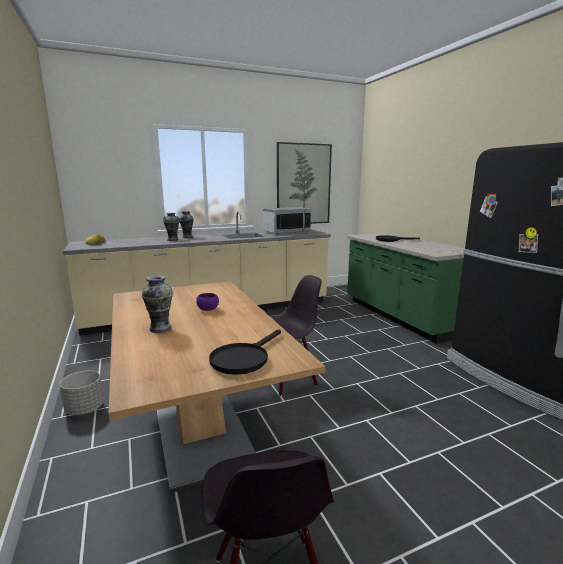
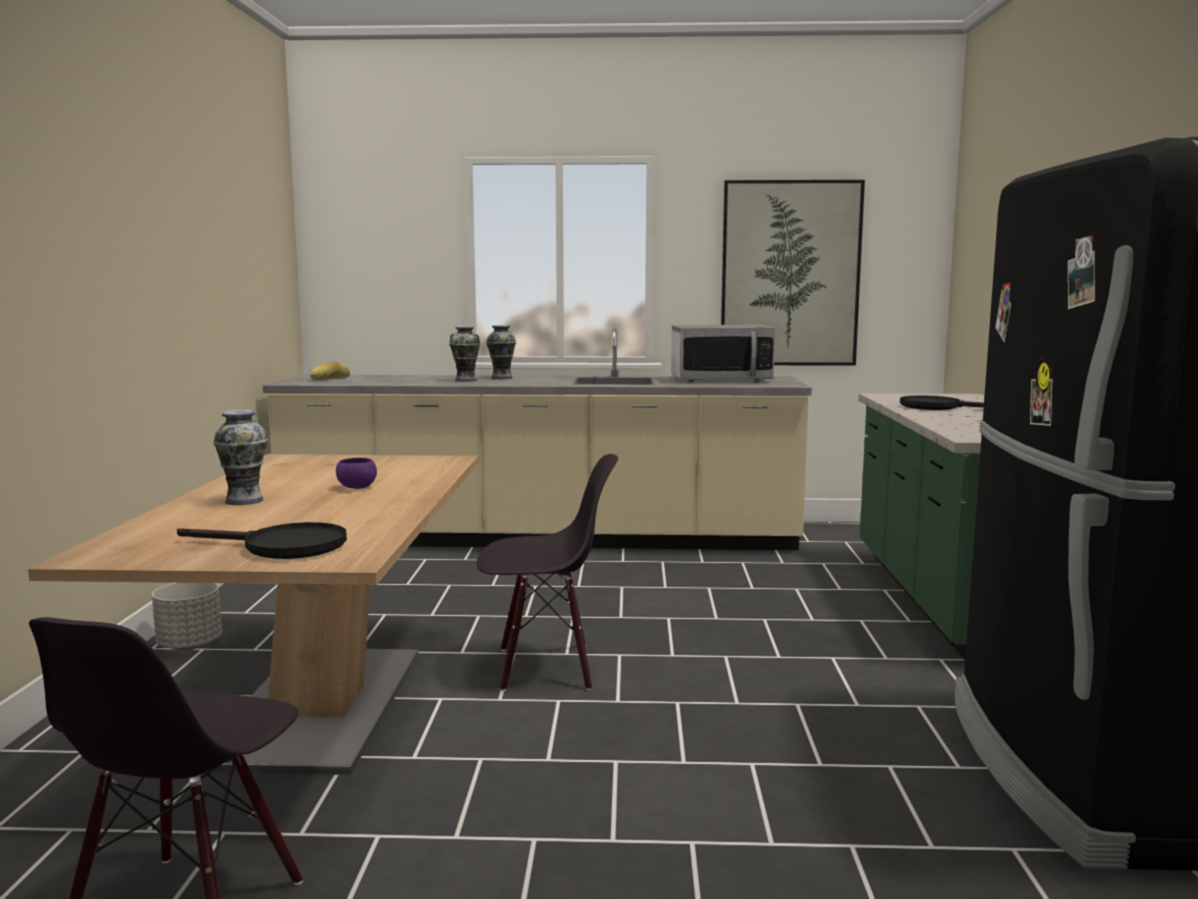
camera: 25 degrees right, 5 degrees down
black frying pan [209,329,281,375] -> black frying pan turned 135 degrees counterclockwise [177,522,347,559]

